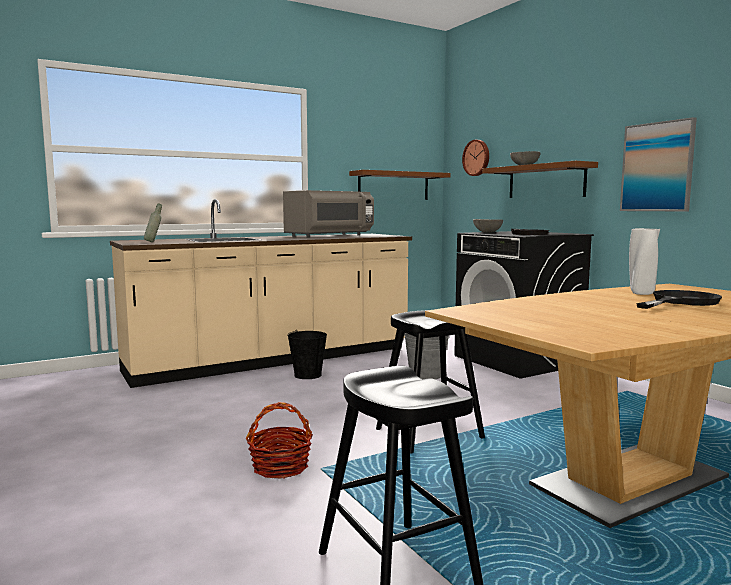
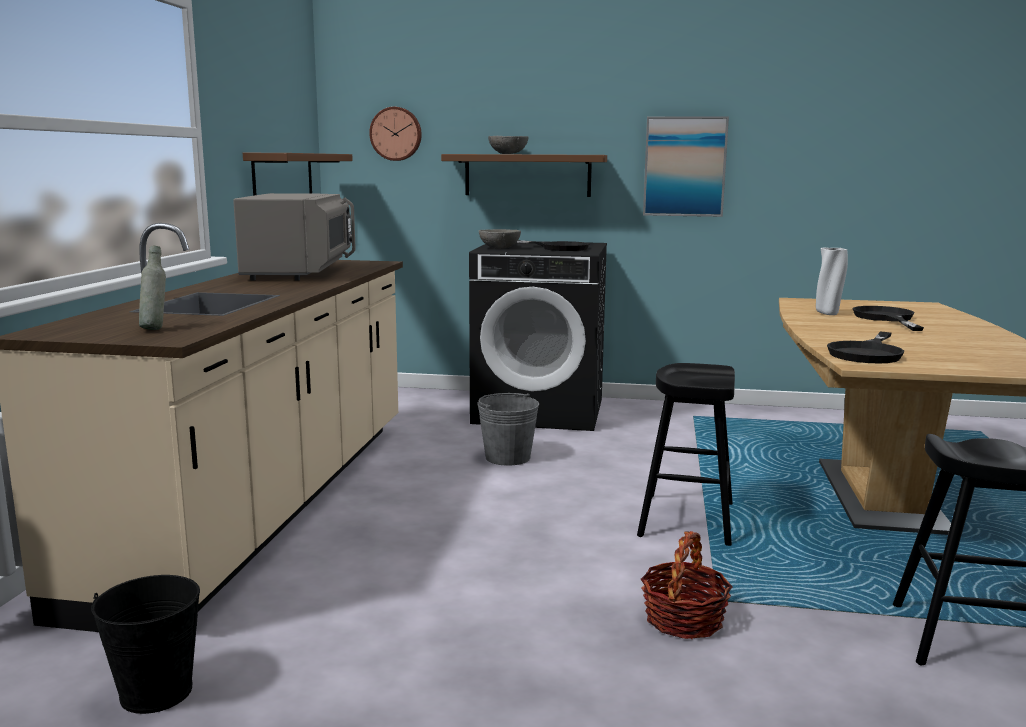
camera: 50 degrees left, 5 degrees up
black bucket [287,330,327,379] -> black bucket moved to [91,575,200,714]
none -> black frying pan [827,332,904,364]

